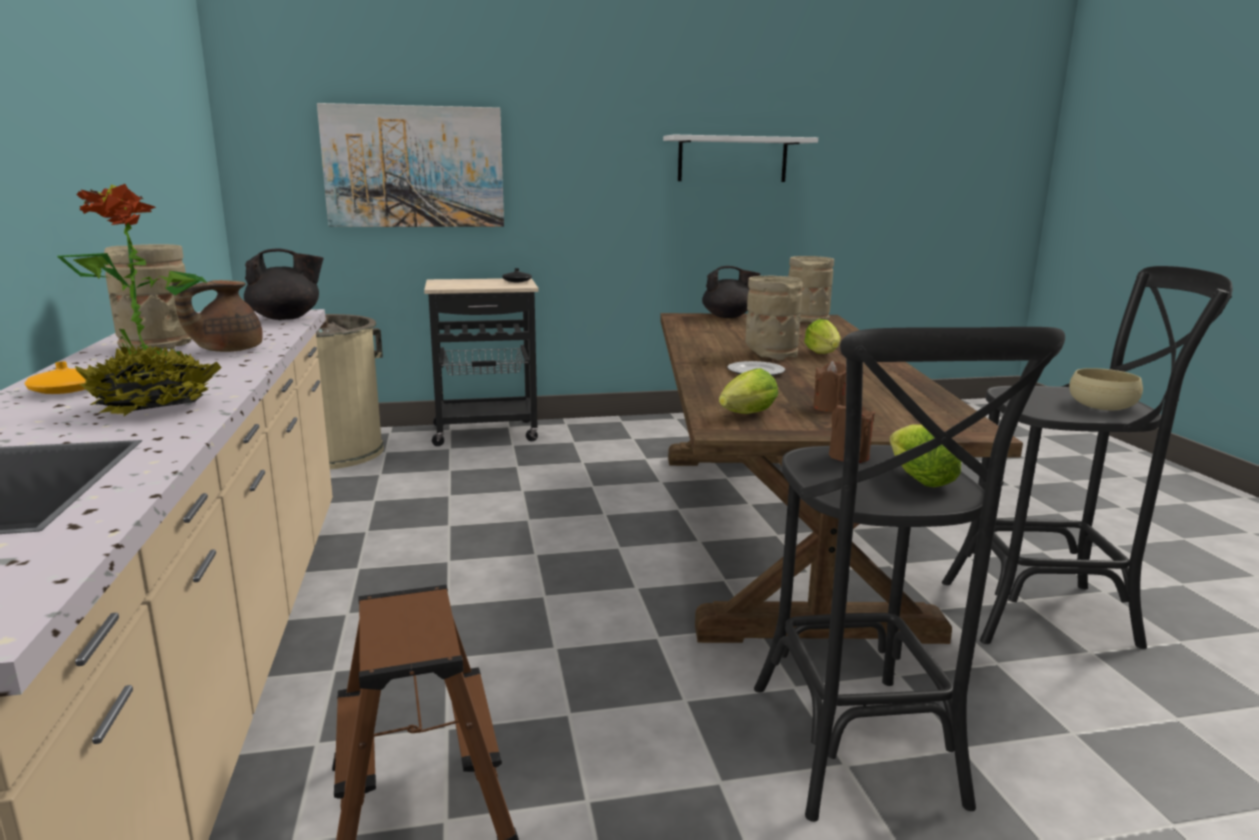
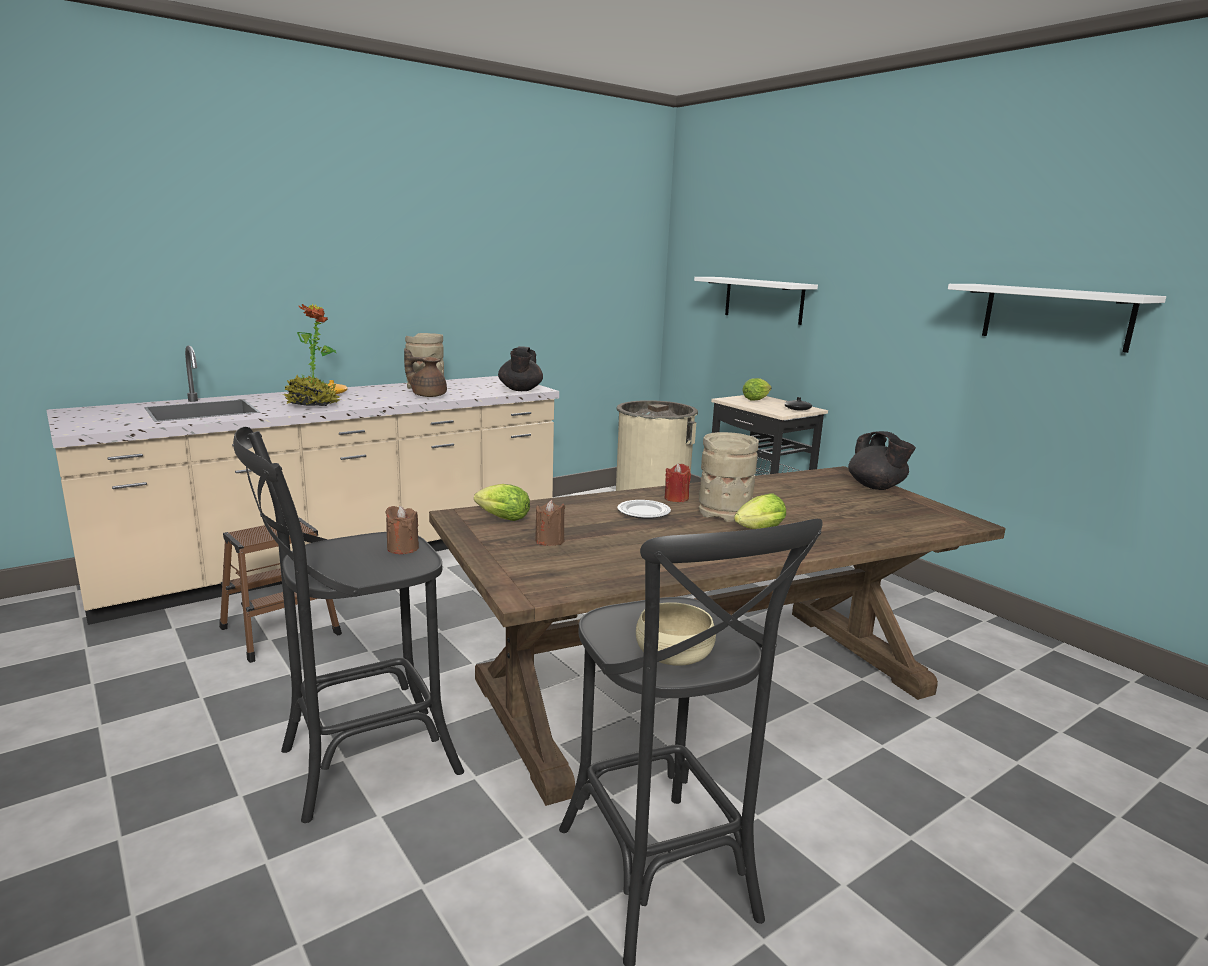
camera: 65 degrees right, 0 degrees up
black teapot [244,248,324,320] -> black teapot turned 45 degrees clockwise [498,346,543,391]
picture [317,103,504,227] -> white shelf [694,277,818,325]
beige vase [788,256,834,323] -> none
lettuce [889,424,961,487] -> lettuce moved to [742,378,772,401]
none -> red candle [665,464,691,502]

